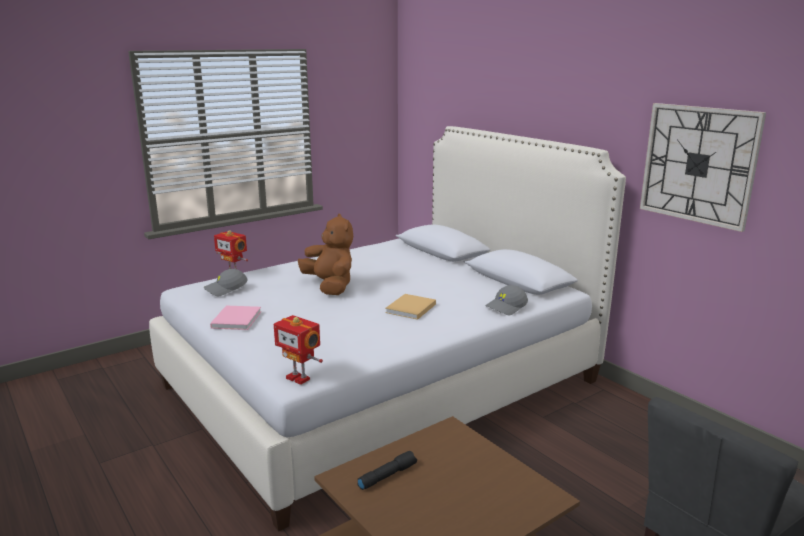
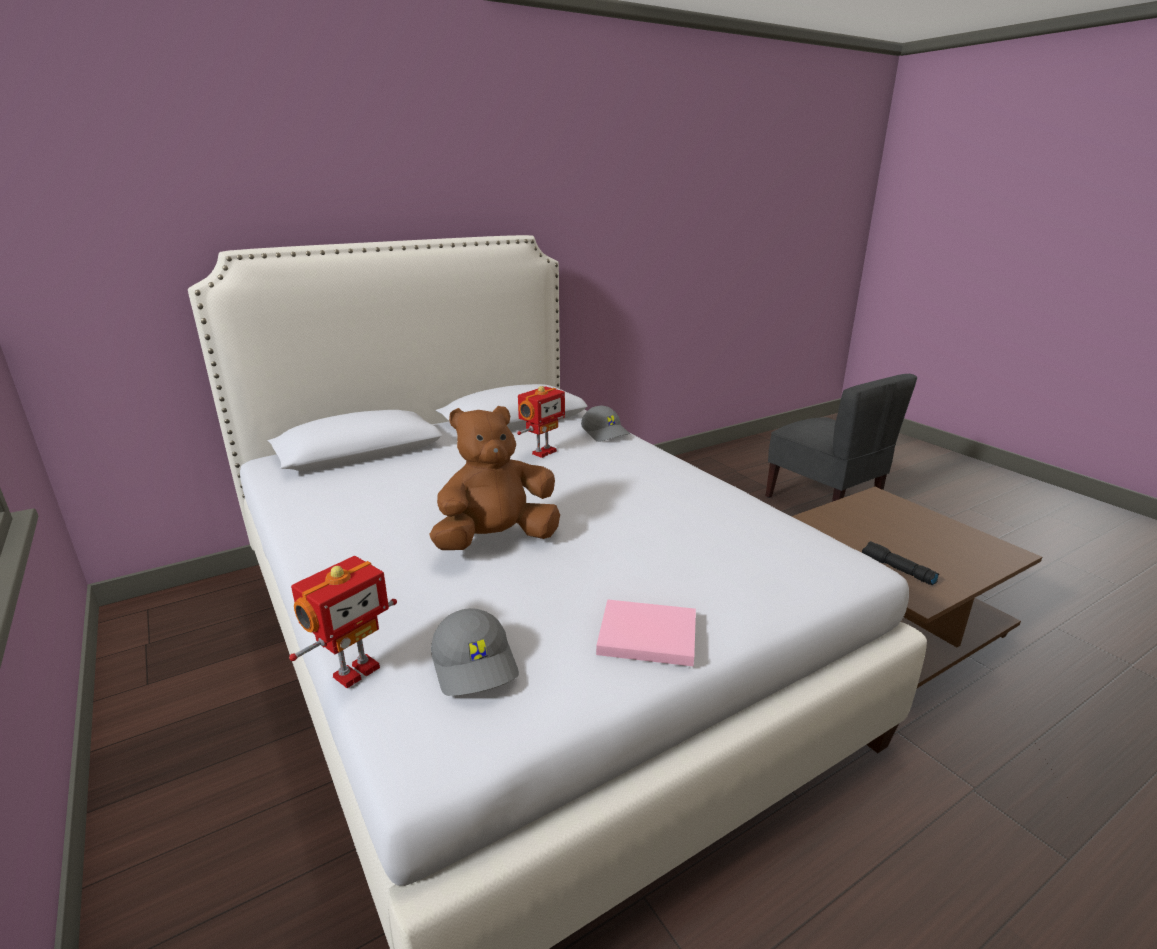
camera: 85 degrees left, 5 degrees up
toy robot [274,315,323,385] -> toy robot moved to [517,386,565,458]
beige book [385,294,436,320] -> none
wall clock [640,103,766,232] -> none

